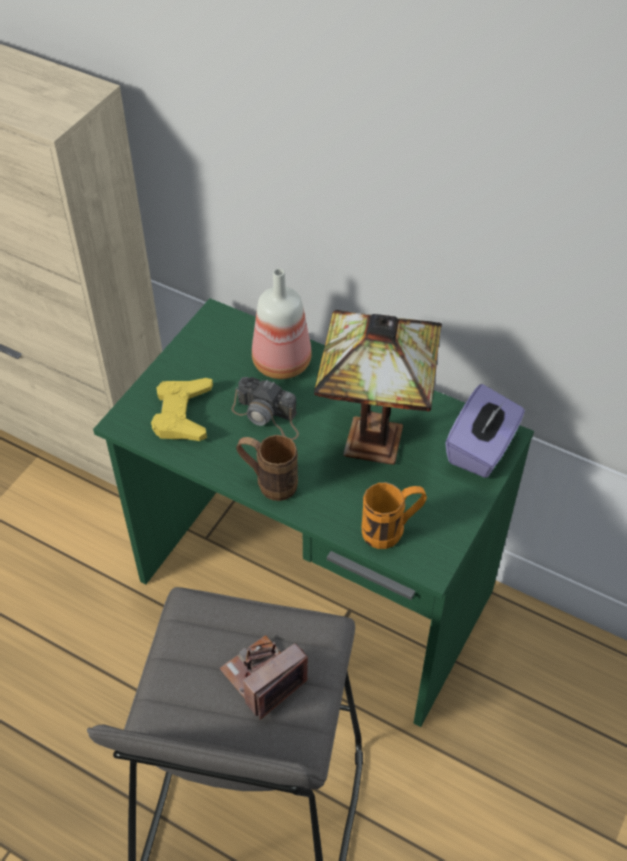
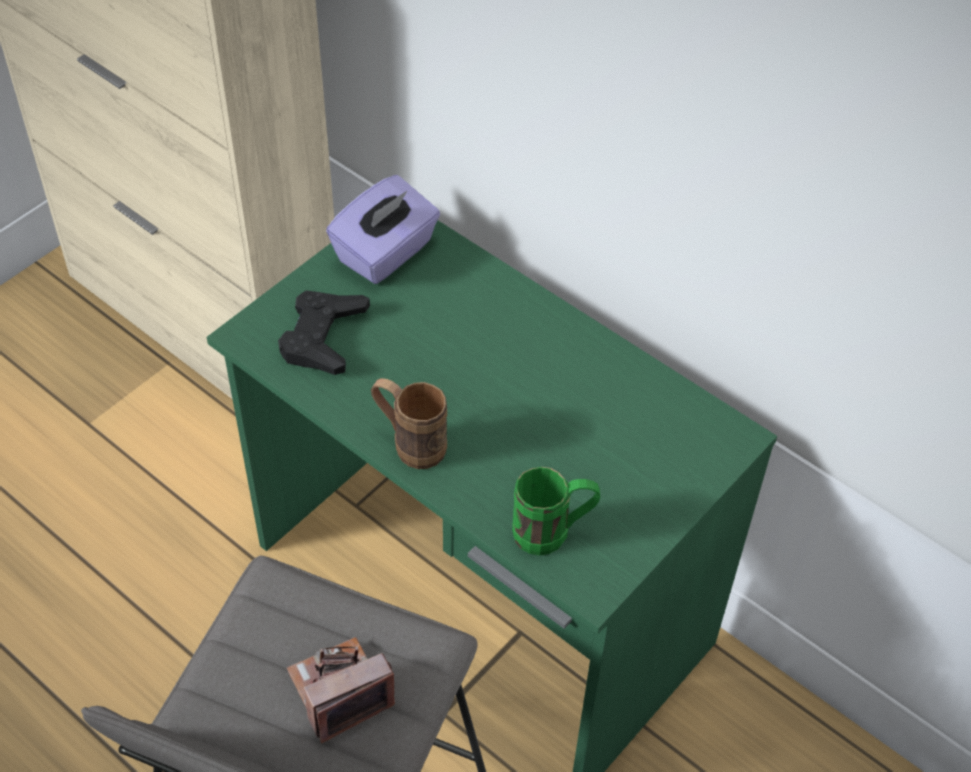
camera: 10 degrees right, 0 degrees up
yellow game controller [151,378,213,441] -> black game controller [278,290,370,375]
camera [231,377,299,440] -> none
bottle [252,268,312,379] -> none
table lamp [314,310,442,465] -> none
orange mug [362,482,427,549] -> green mug [512,467,600,556]
purple tissue box [445,384,525,478] -> purple tissue box moved to [326,175,440,284]

